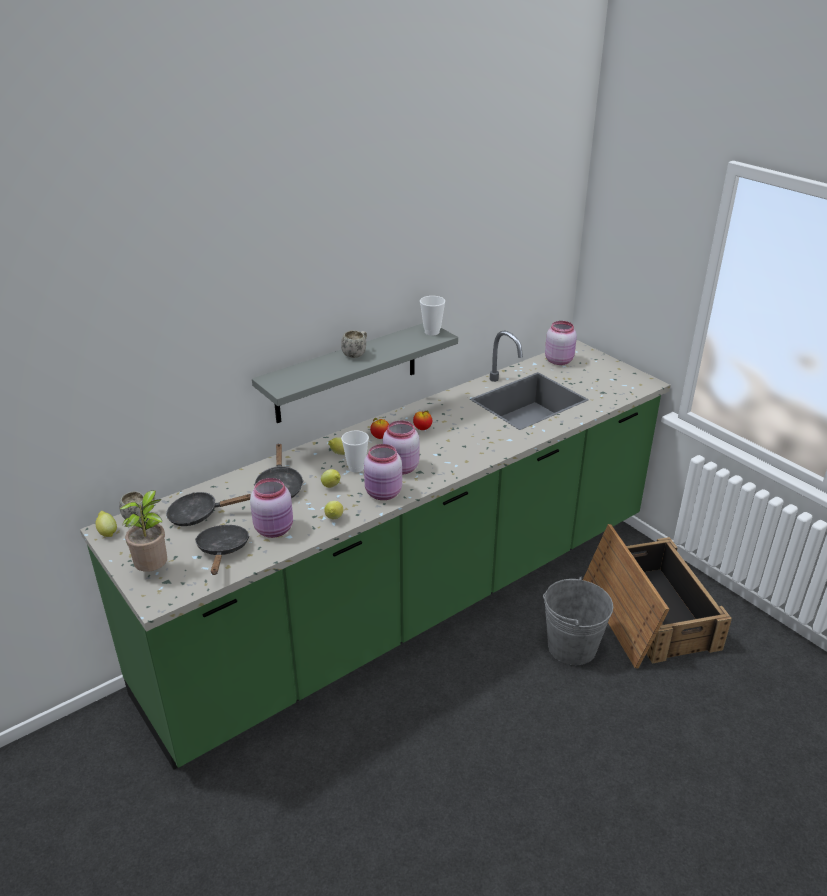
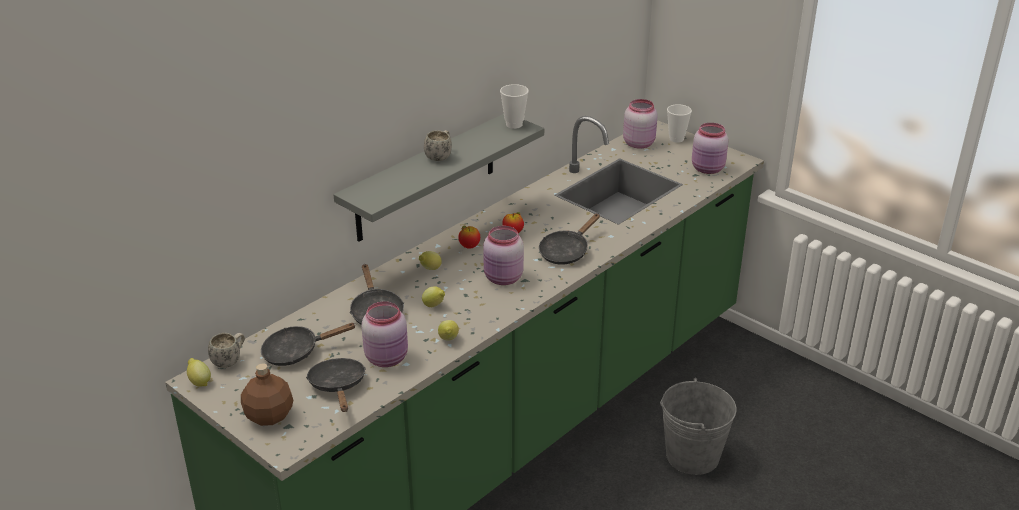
camera: 10 degrees left, 0 degrees up
potted plant [120,490,167,572] -> brown bottle [241,364,293,426]
cup [341,430,369,473] -> cup moved to [667,104,692,143]
pink jar [364,444,402,500] -> pink jar moved to [692,123,729,174]
crate [583,524,732,668] -> none
none -> black frying pan [539,214,600,265]

